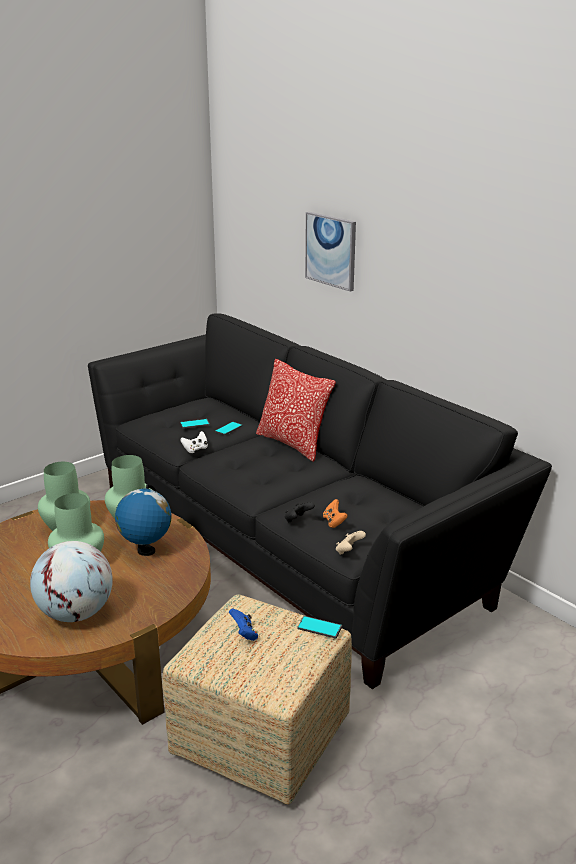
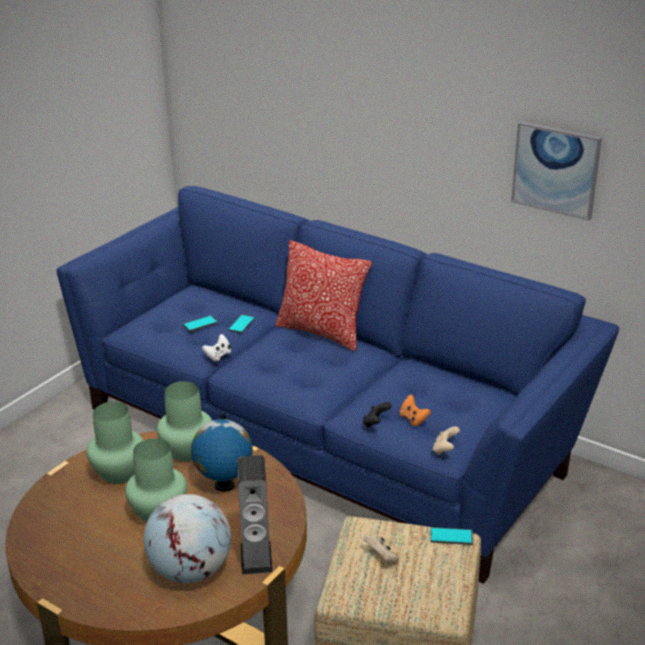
camera: 15 degrees left, 5 degrees up
black sofa [88,313,552,689] -> blue sofa [56,186,619,584]
blue game controller [229,608,258,641] -> beige game controller [363,535,399,564]
picture [305,212,356,292] -> picture moved to [511,121,602,221]
none -> speaker [237,455,273,575]

